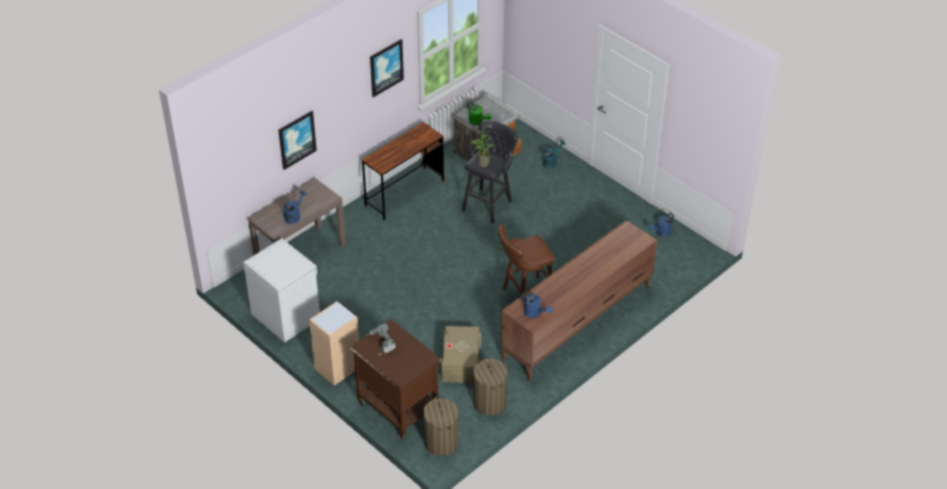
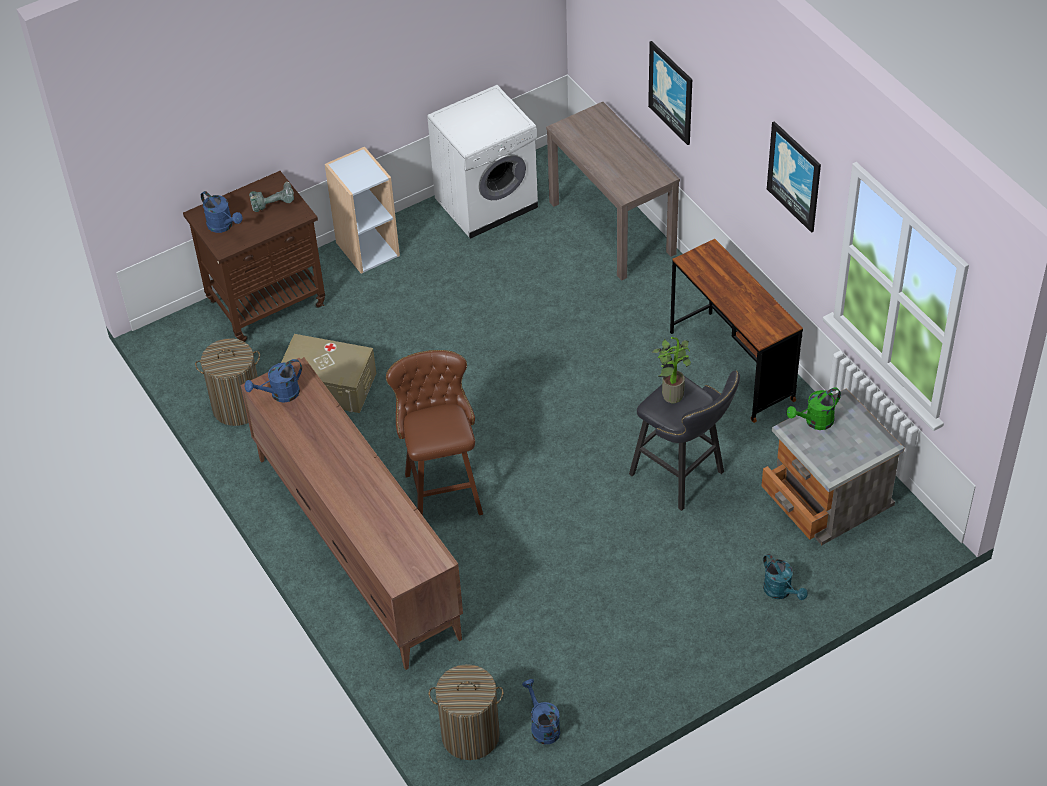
camera: 105 degrees right, 5 degrees up
blue watering can [283,190,307,224] -> blue watering can moved to [201,191,243,233]
laundry basket [423,396,458,456] -> laundry basket moved to [428,664,504,760]

